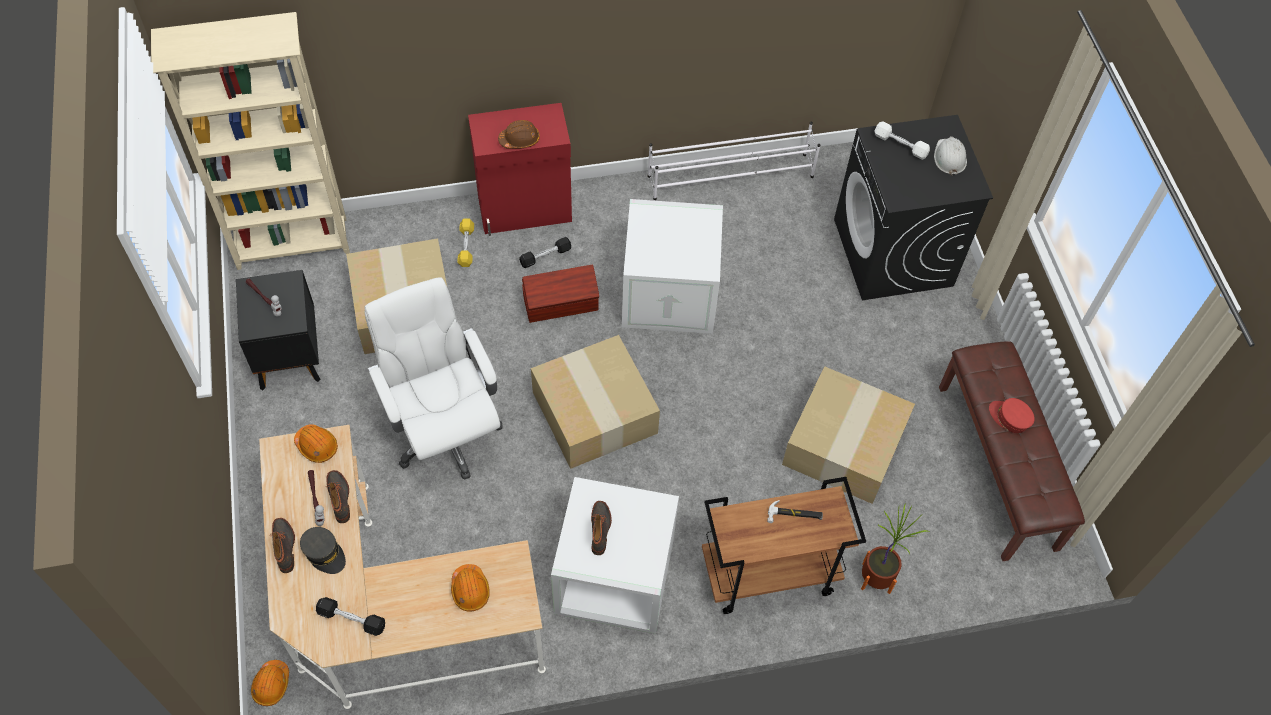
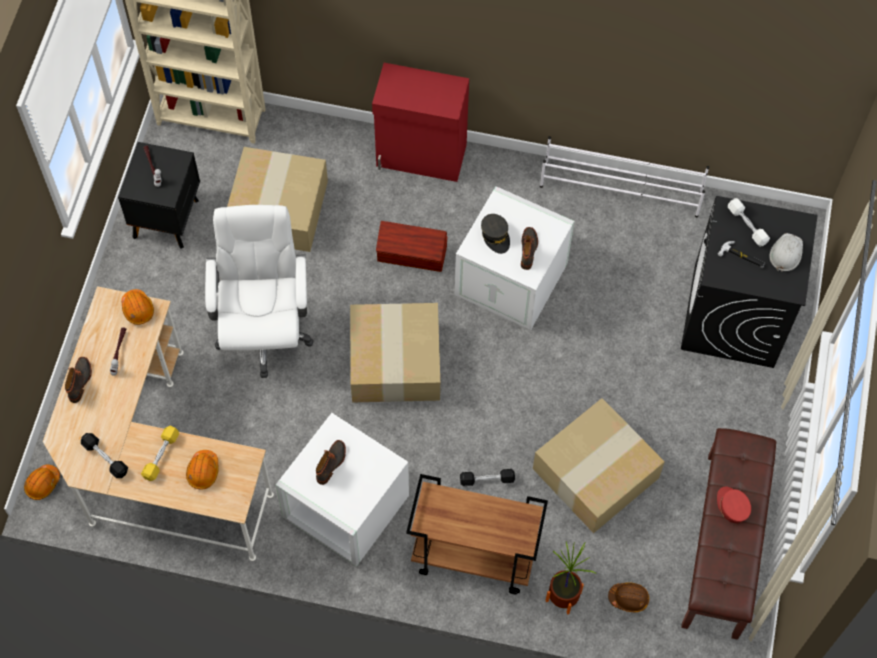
camera: 25 degrees right, 5 degrees up
grey cap [300,527,346,574] -> grey cap moved to [481,214,510,254]
boot [326,470,350,523] -> boot moved to [521,227,538,270]
yellow dumbbell [457,218,474,267] -> yellow dumbbell moved to [141,426,179,481]
brown hard hat [498,120,540,149] -> brown hard hat moved to [608,582,649,612]
black dumbbell [519,237,571,268] -> black dumbbell moved to [460,469,515,486]
hammer [767,500,823,523] -> hammer moved to [718,241,765,269]

